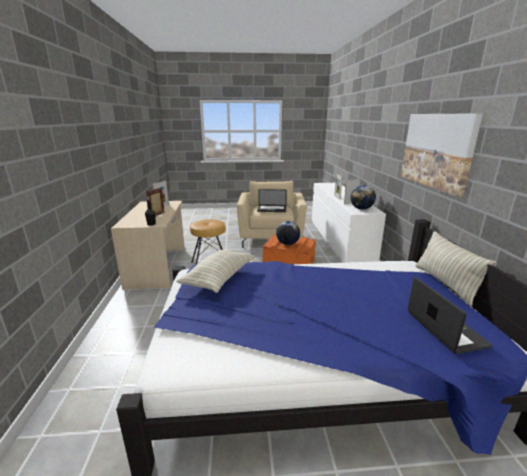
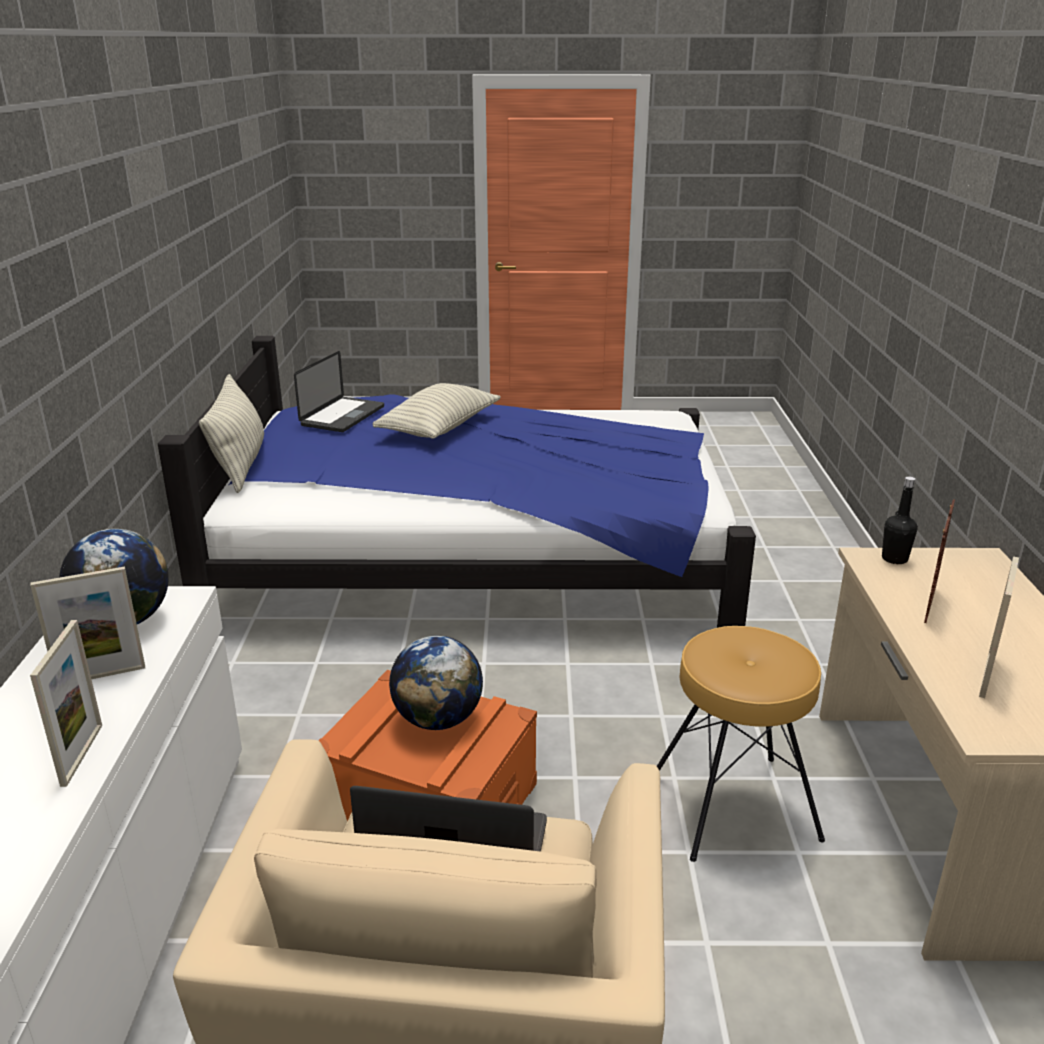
camera: 175 degrees left, 5 degrees up
pillow [176,250,255,293] -> pillow moved to [372,383,501,439]
picture [401,113,483,197] -> none
laptop [408,277,492,354] -> laptop turned 150 degrees counterclockwise [294,351,384,432]

